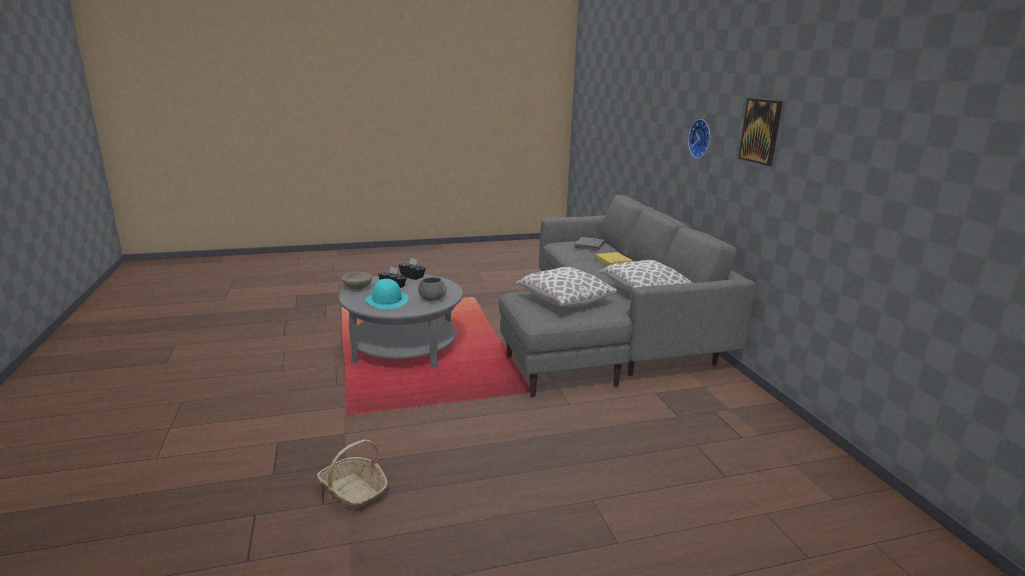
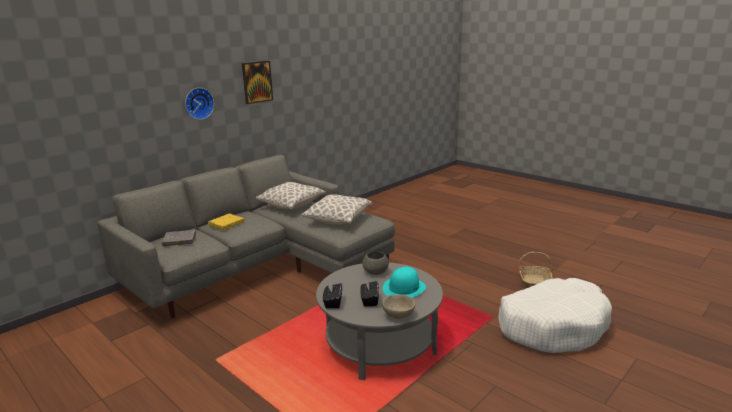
camera: 120 degrees left, 0 degrees up
none -> white dog bed [498,278,612,353]

